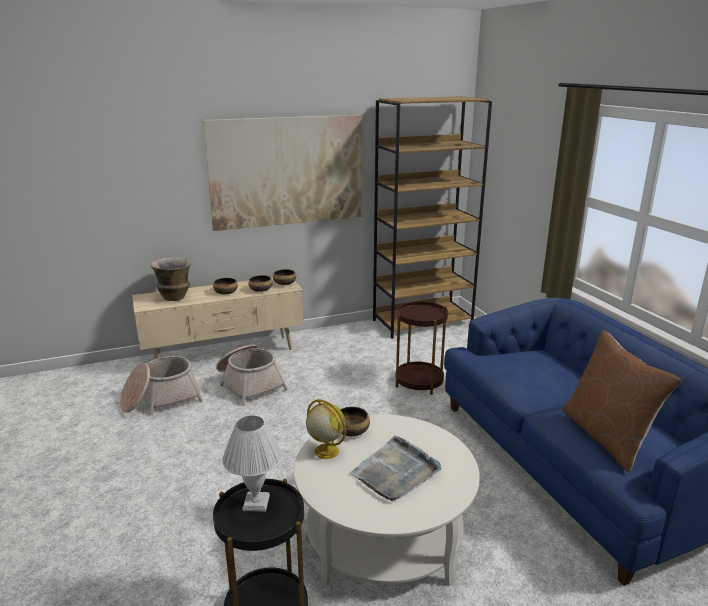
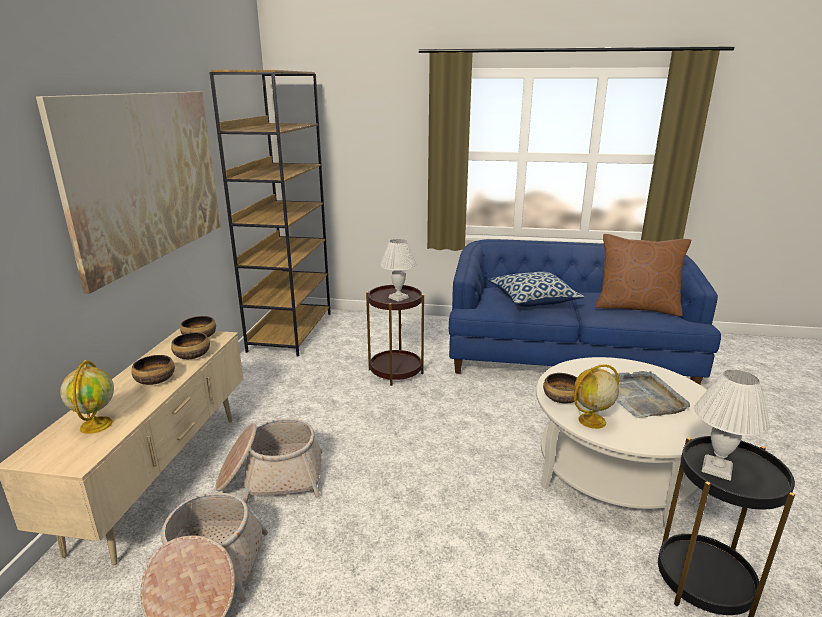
camera: 60 degrees left, 0 degrees up
vase [150,257,192,301] -> globe [60,360,114,434]
none -> white table lamp [380,239,416,302]
none -> pillow [488,272,584,307]

